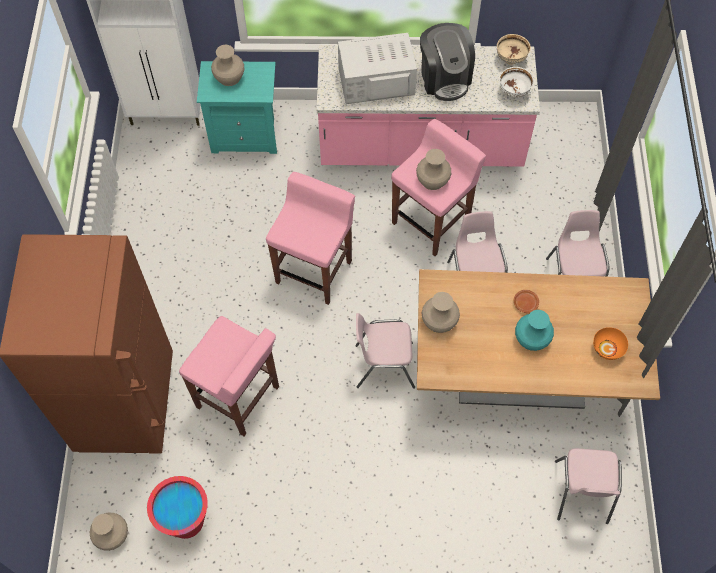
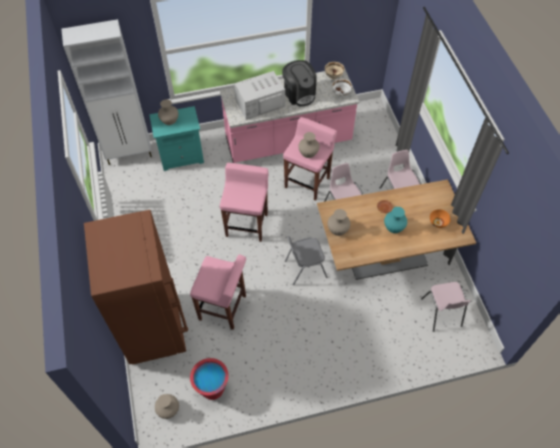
camera: 15 degrees left, 5 degrees down
pink chair [355,313,415,389] -> grey chair [285,236,327,285]

